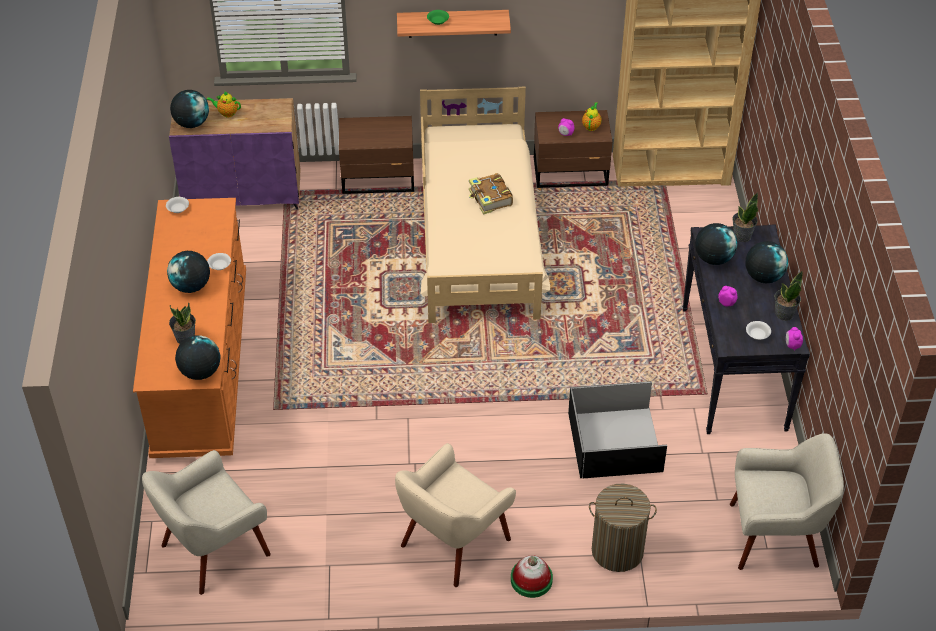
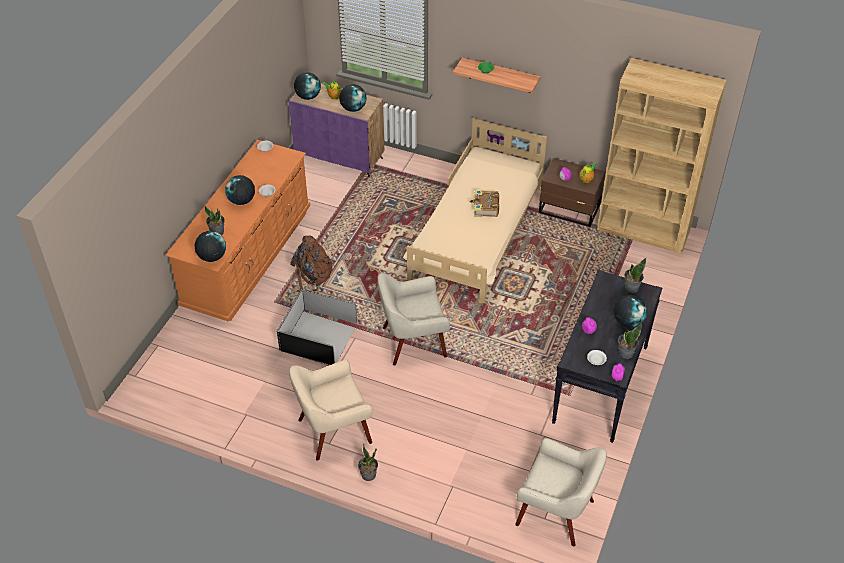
camera: 25 degrees right, 0 degrees up
beige armchair [142,450,271,595] -> beige armchair moved to [378,273,450,365]
brown nightstand [339,116,414,194] -> none
hat [511,555,553,598] -> potted plant [358,443,378,481]
black storage box [568,381,667,478] -> black storage box moved to [277,289,357,365]
laundry basket [589,483,657,572] -> none
globe [695,223,737,265] -> globe moved to [339,84,367,112]
none -> brown backpack [290,235,335,292]

